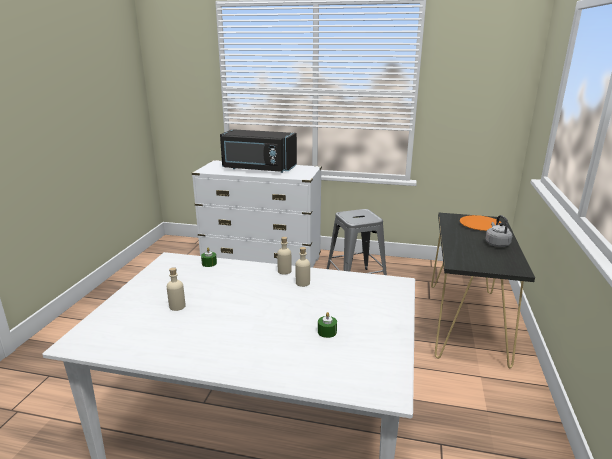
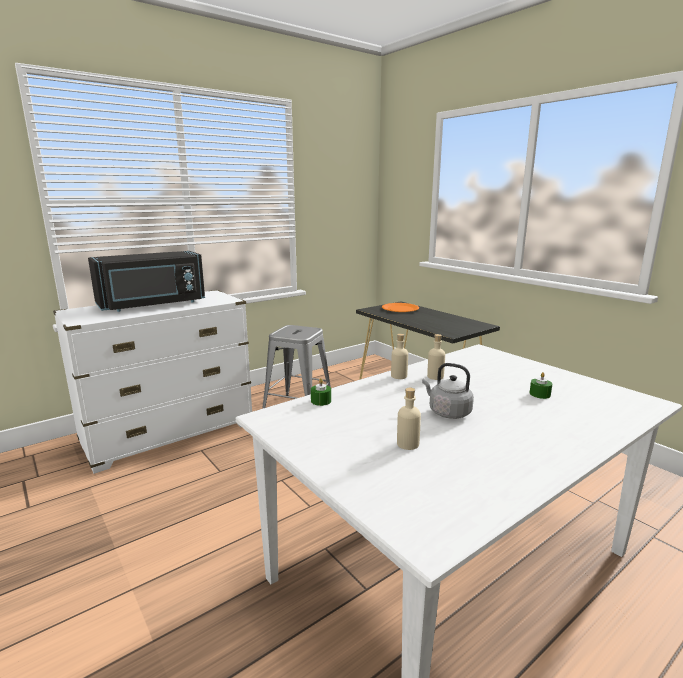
camera: 50 degrees left, 5 degrees down
grey kettle [485,215,512,247] -> grey kettle moved to [422,363,474,419]

